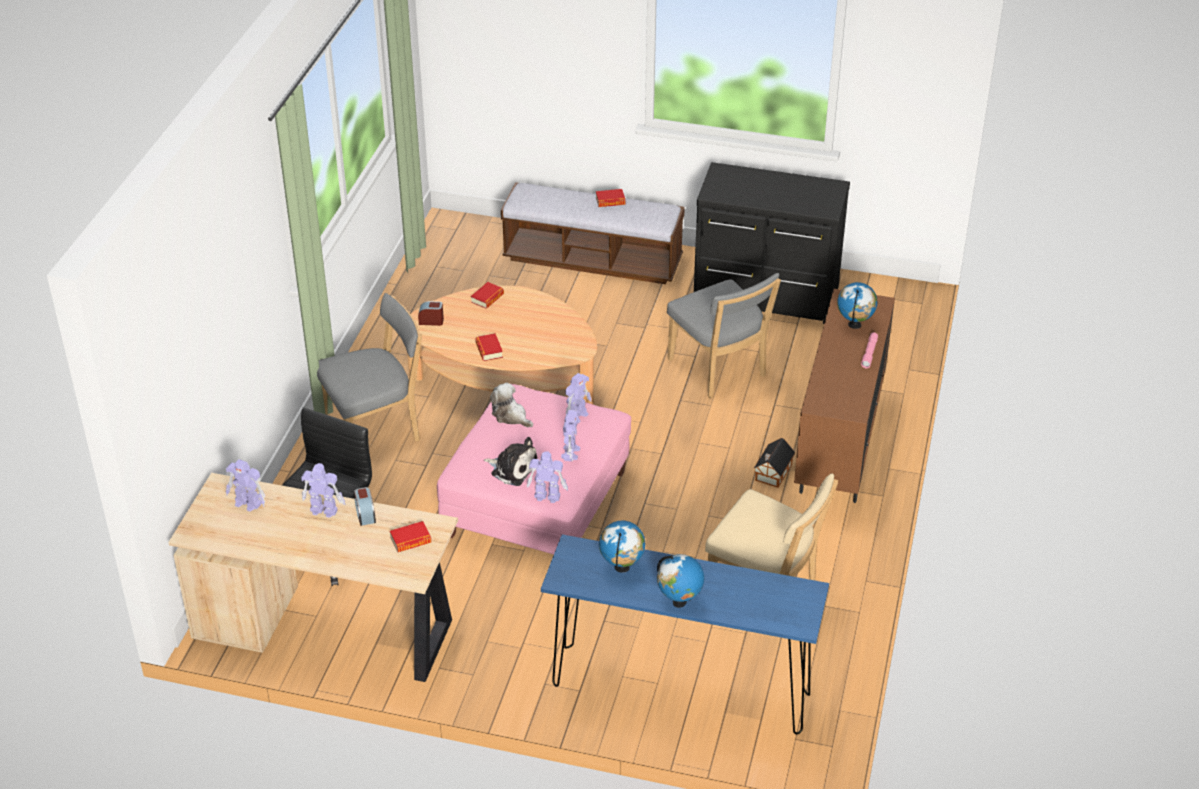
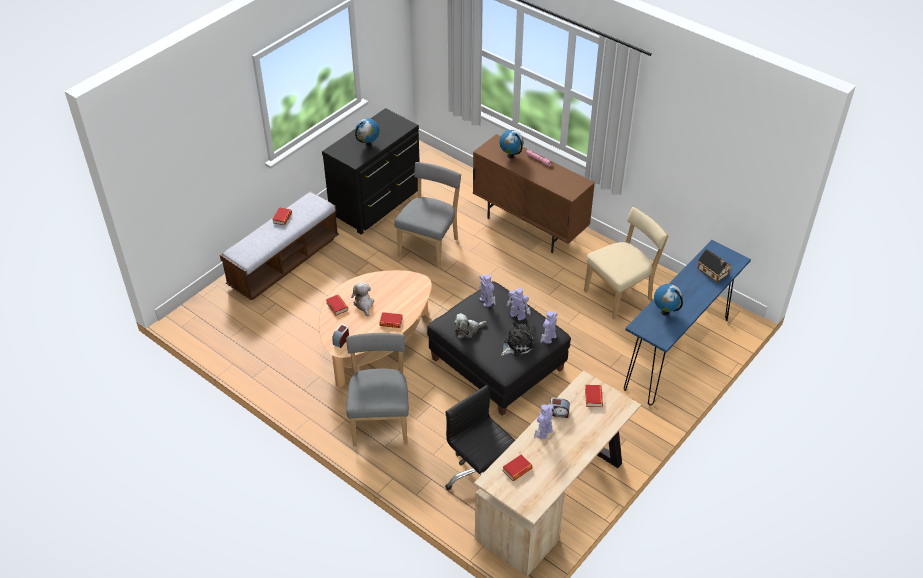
camera: 65 degrees left, 5 degrees up
toy robot [226,459,265,512] -> book [503,454,533,481]
pink ottoman [437,383,631,555] -> black ottoman [427,281,571,416]
globe [657,554,704,608] -> globe moved to [355,118,380,147]
grey chair [667,273,781,398] -> grey chair turned 60 degrees counterclockwise [394,162,461,269]
toy house [754,438,795,488] -> toy house moved to [698,249,733,282]
none -> plush toy [351,283,374,316]

